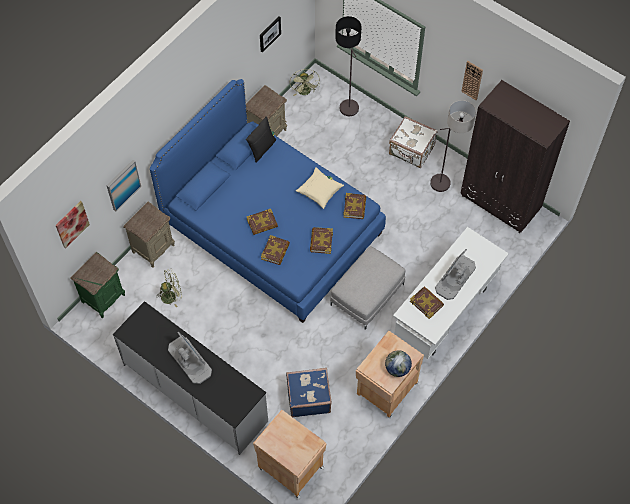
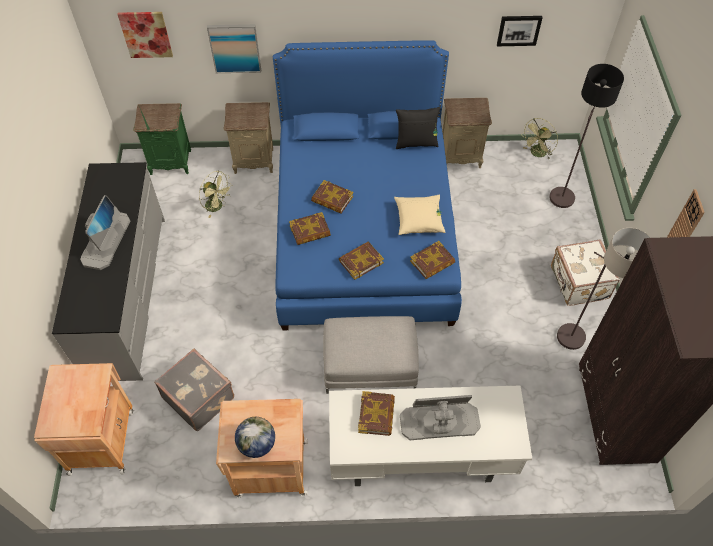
camera: 50 degrees right, 5 degrees down
blue suitcase [286,368,332,417] -> grey suitcase [154,349,234,431]

